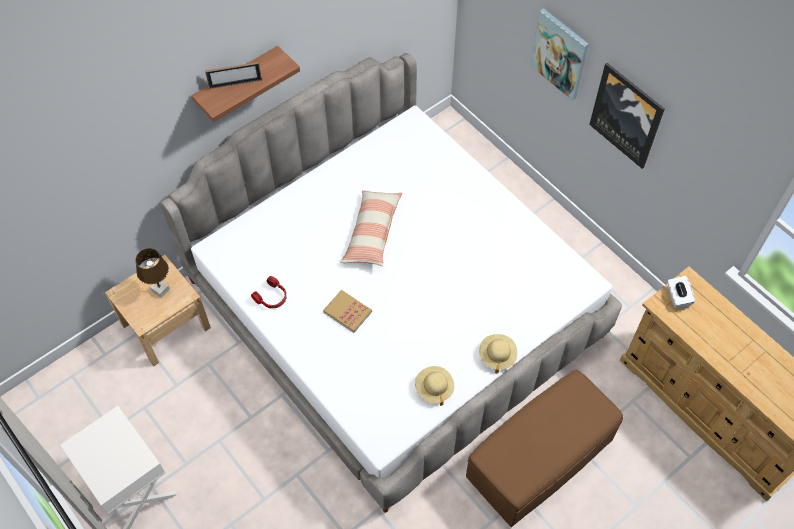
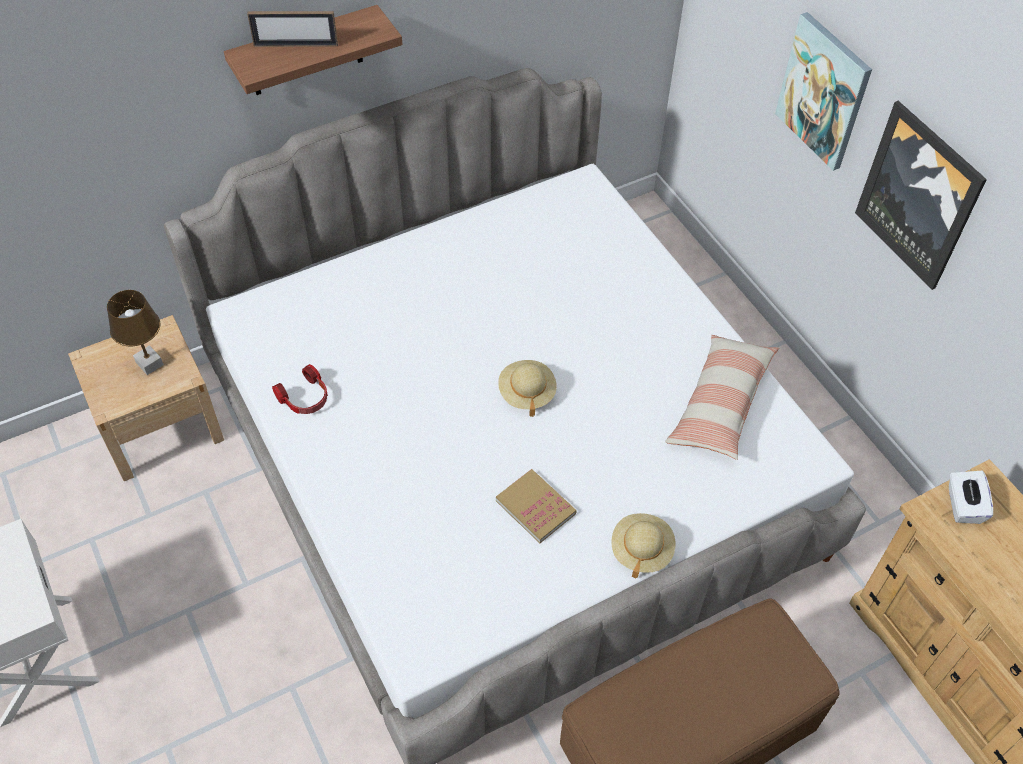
camera: 10 degrees right, 5 degrees down
book [323,290,372,333] -> book moved to [496,469,577,543]
pillow [340,190,403,266] -> pillow moved to [665,335,779,460]
beige hat [415,366,454,406] -> beige hat moved to [498,360,557,417]

